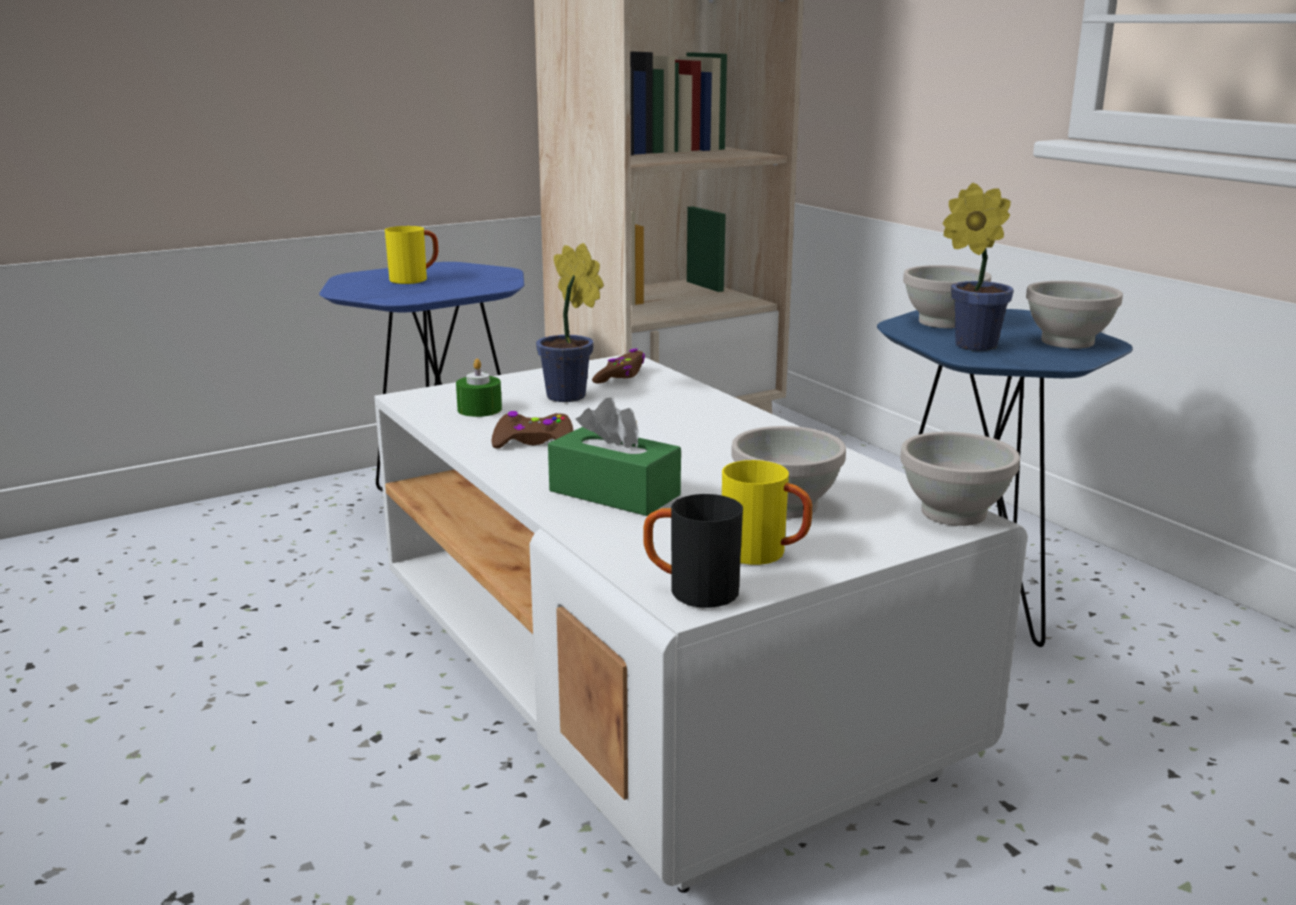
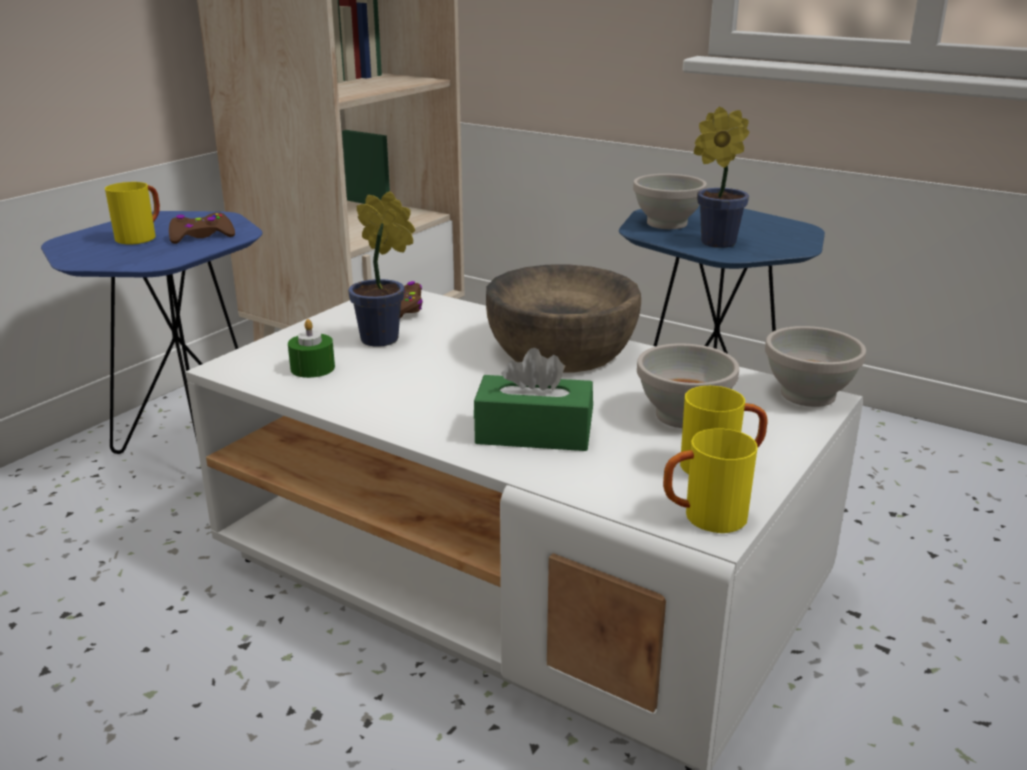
camera: 25 degrees left, 5 degrees up
brown game controller [492,411,573,449] -> brown game controller moved to [169,213,235,244]
black mug [643,494,743,608] -> yellow mug [663,428,758,533]
white bowl [1026,281,1123,349] -> none
none -> brown bowl [486,264,641,373]

